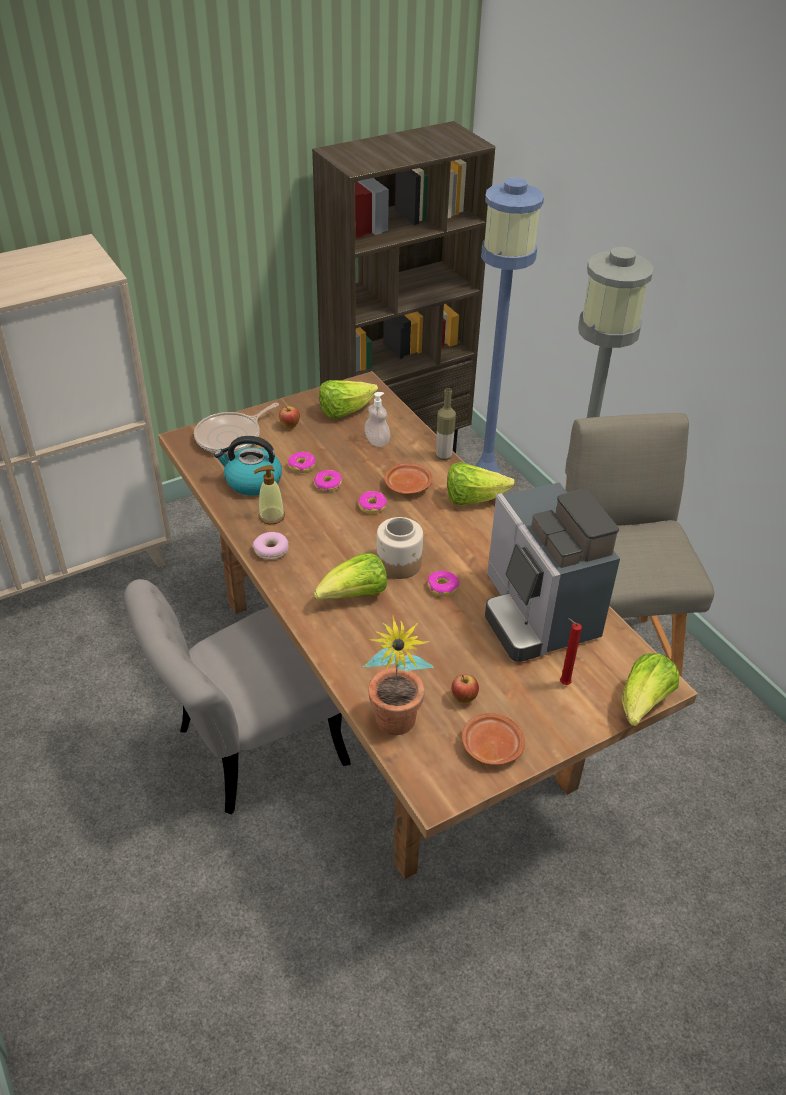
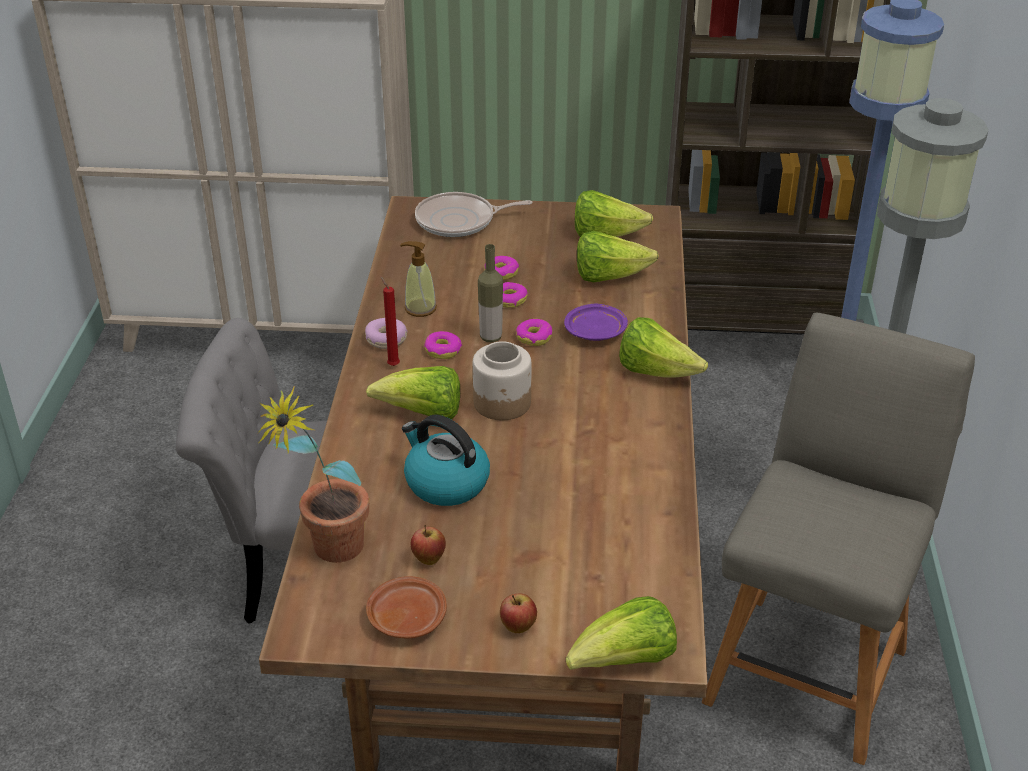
camera: 35 degrees right, 5 degrees down
kettle [214,436,282,496] -> kettle moved to [402,415,490,506]
apple [279,406,300,429] -> apple moved to [500,594,537,633]
soap dispenser [364,392,390,447] -> lettuce [577,231,659,282]
brown plate [384,463,433,494] -> purple plate [564,303,628,341]
donut [427,571,459,597] -> donut moved to [424,331,462,359]
bottle [436,388,456,460] -> bottle moved to [478,244,503,342]
coffee machine [485,482,620,662] -> none
red candle [560,618,582,685] -> red candle moved to [380,276,400,366]

